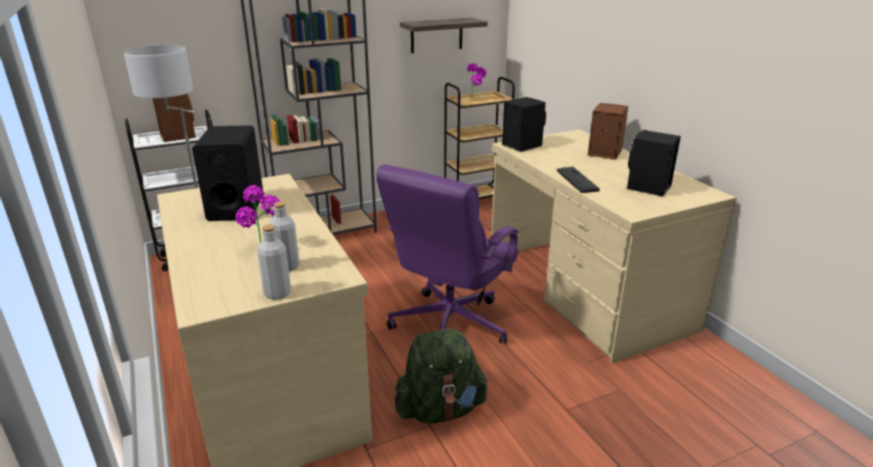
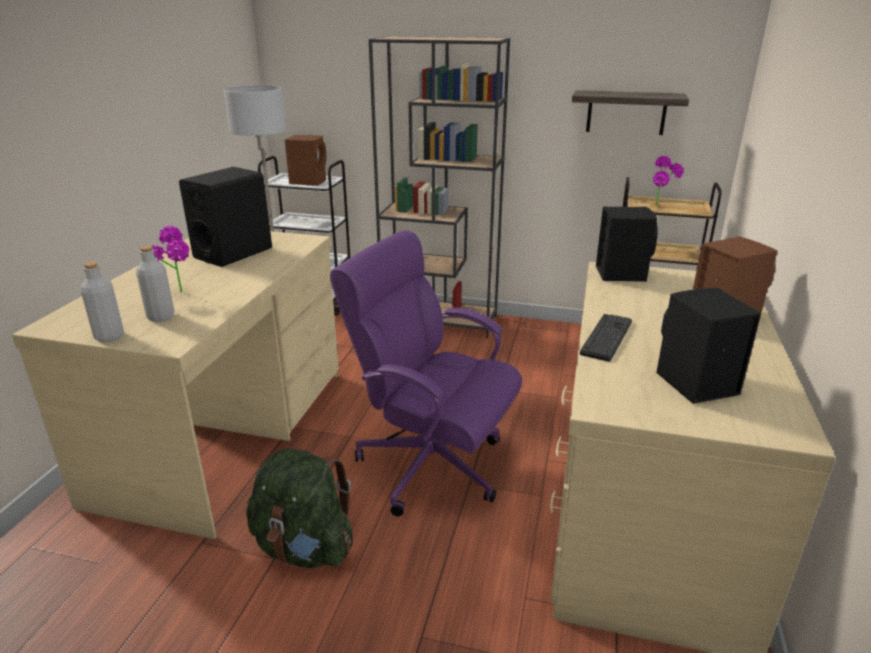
camera: 40 degrees right, 0 degrees up
purple office chair [376,164,519,343] -> purple office chair turned 45 degrees clockwise [330,230,522,516]

